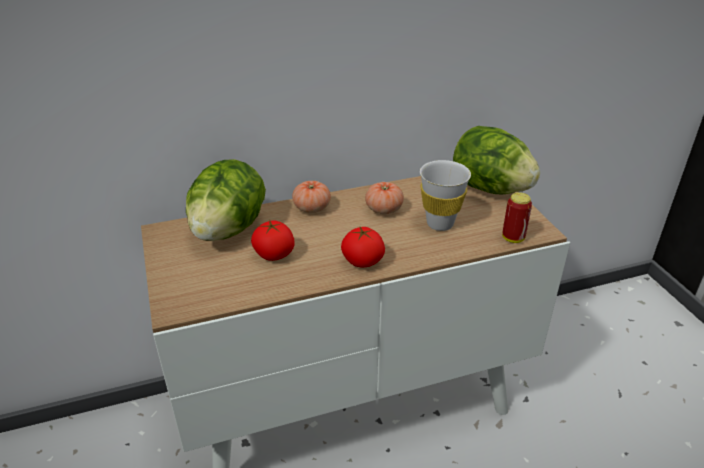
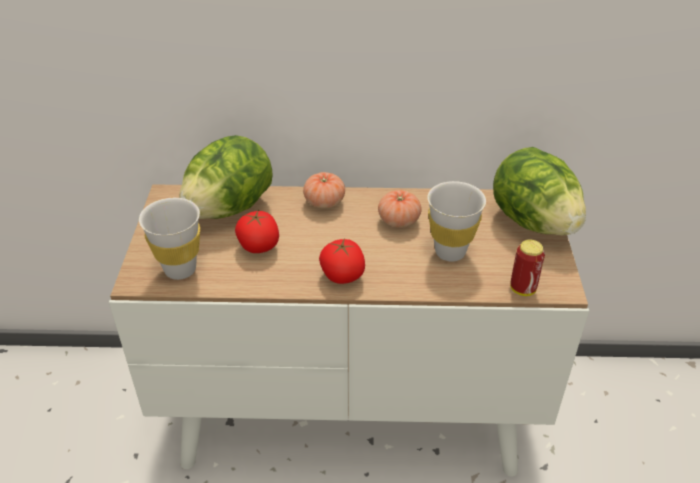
camera: 20 degrees right, 5 degrees up
none -> white cup [139,198,200,280]

